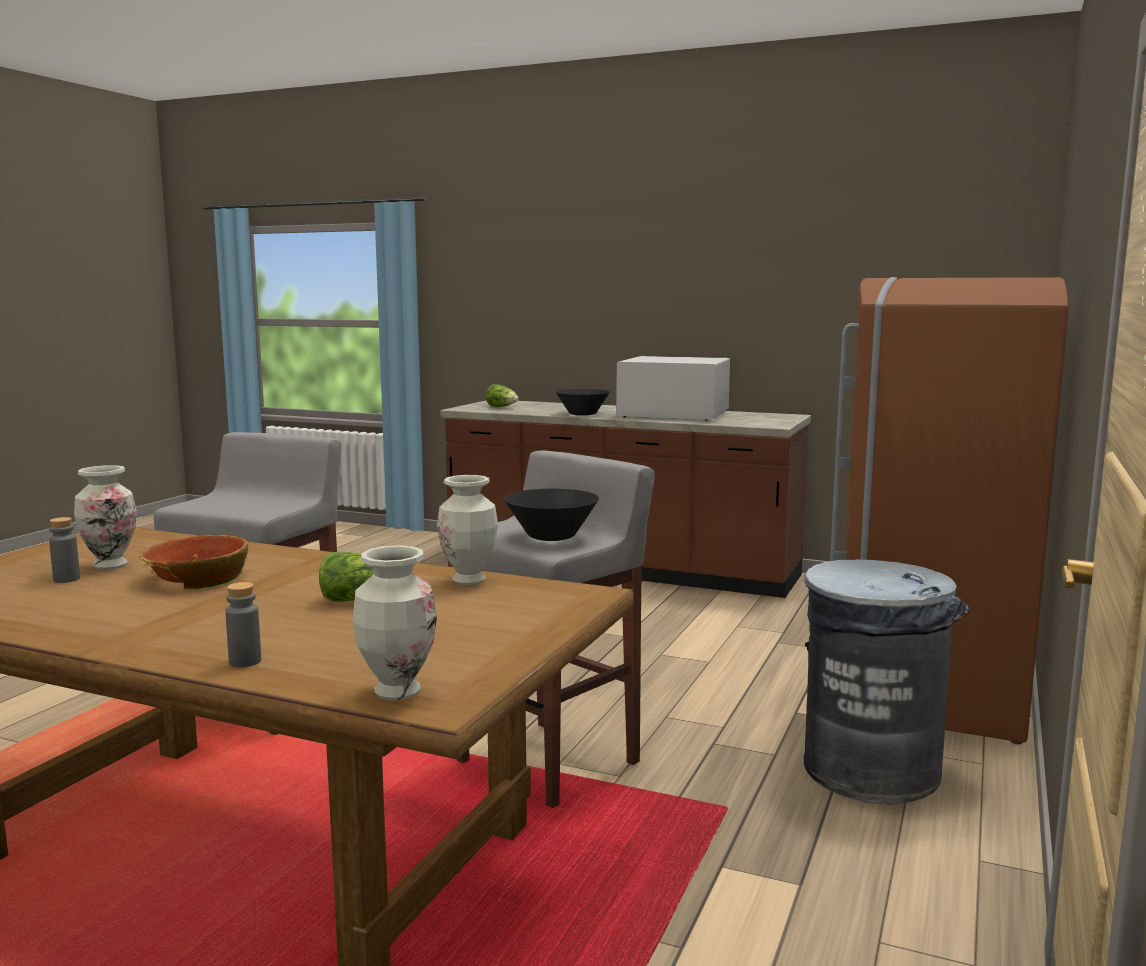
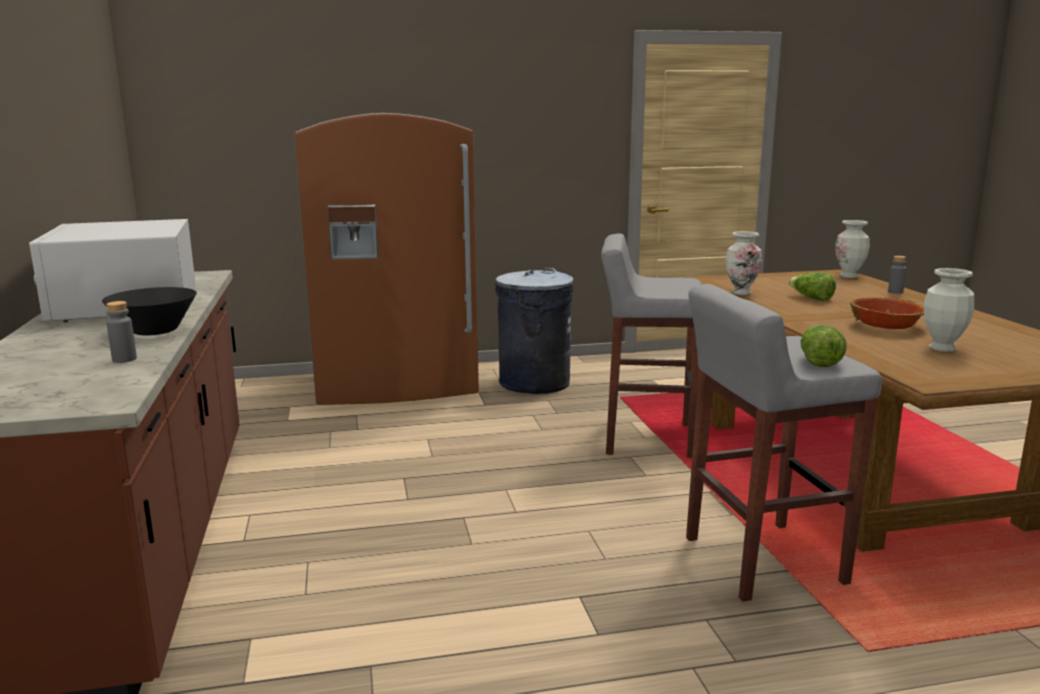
camera: 125 degrees left, 5 degrees up
grey bottle [49,517,80,583] -> grey bottle moved to [106,301,137,363]
lettuce [485,384,519,407] -> lettuce moved to [801,325,846,367]
black bowl [504,489,599,541] -> none

